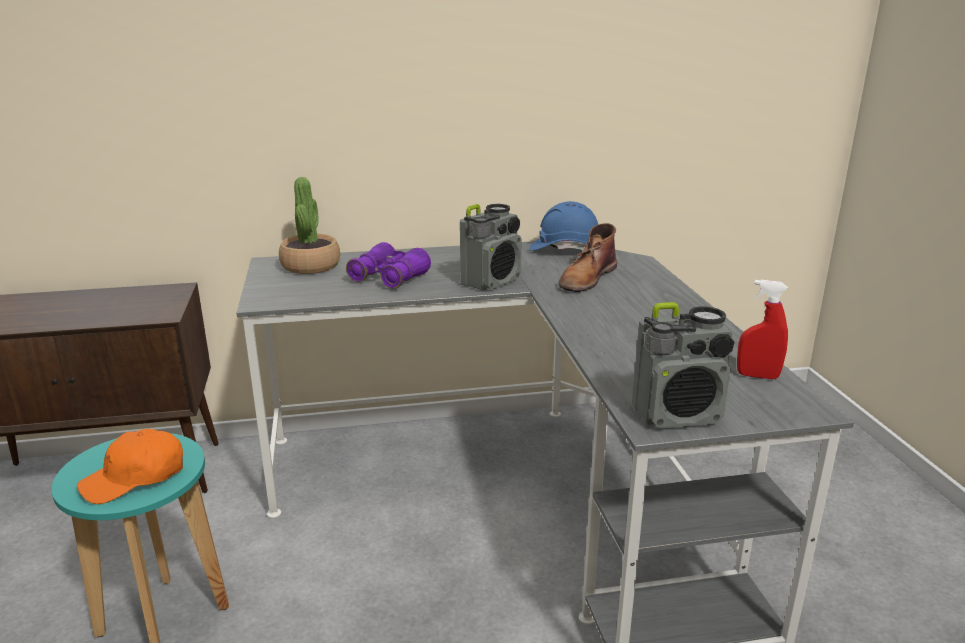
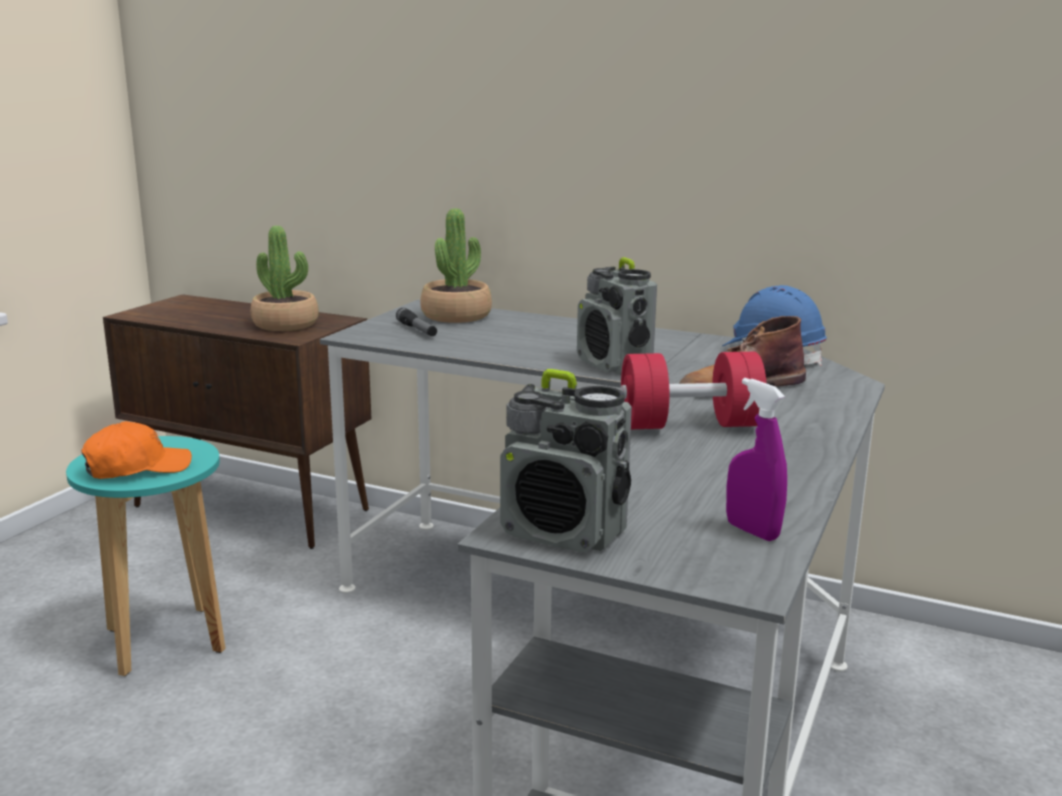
camera: 35 degrees right, 5 degrees down
orange cap [77,429,183,504] -> orange cap turned 150 degrees clockwise [81,421,192,479]
purple binoculars [346,242,431,288] -> none
radio [460,204,522,290] -> radio turned 75 degrees clockwise [577,257,657,375]
red spray bottle [737,280,788,379] -> purple spray bottle [726,378,787,541]
none -> potted plant [251,226,319,331]
none -> flashlight [396,308,437,336]
none -> red dumbbell [621,352,766,429]

